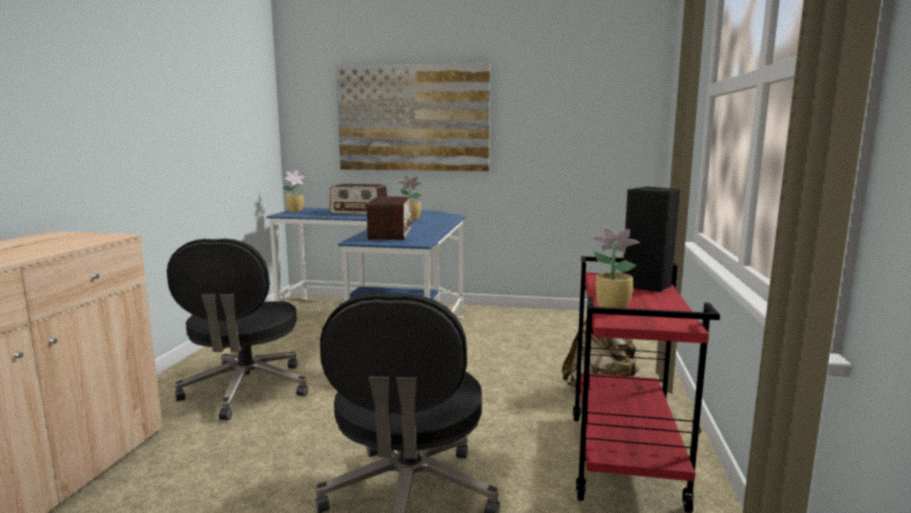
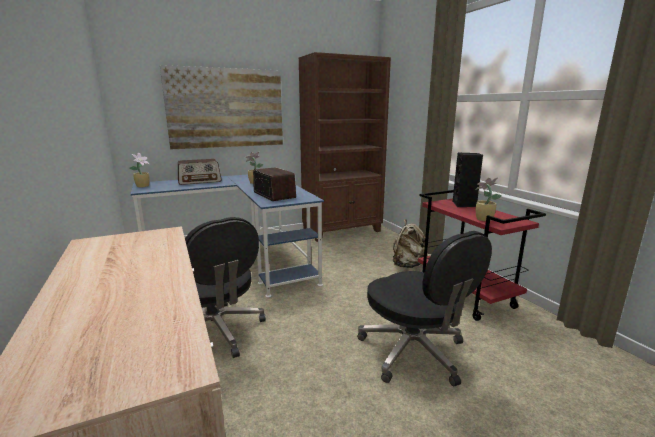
camera: 35 degrees left, 5 degrees up
none -> brown bookcase [298,52,391,242]

